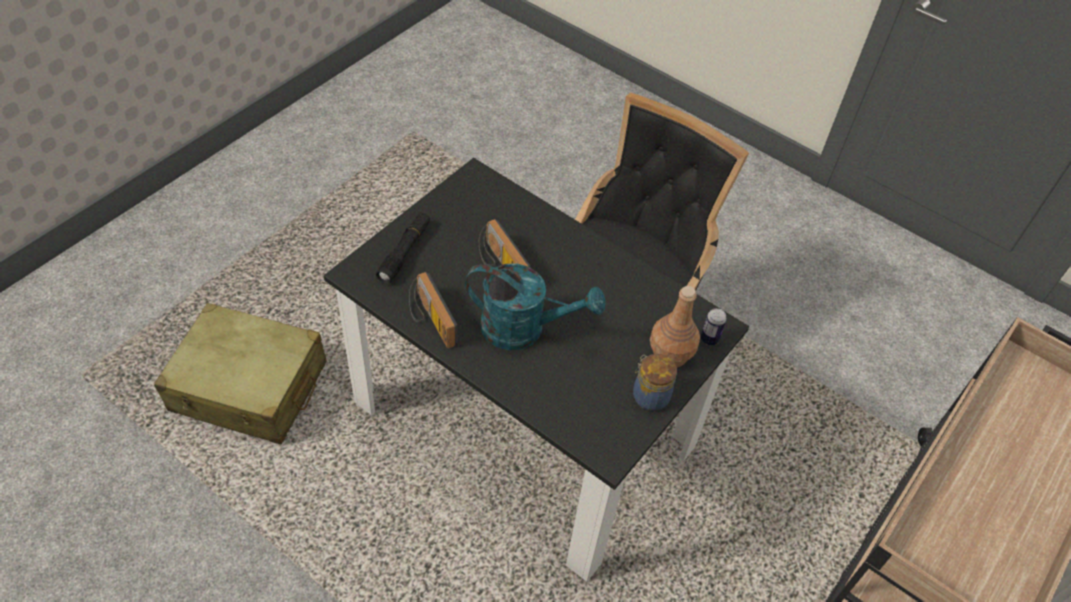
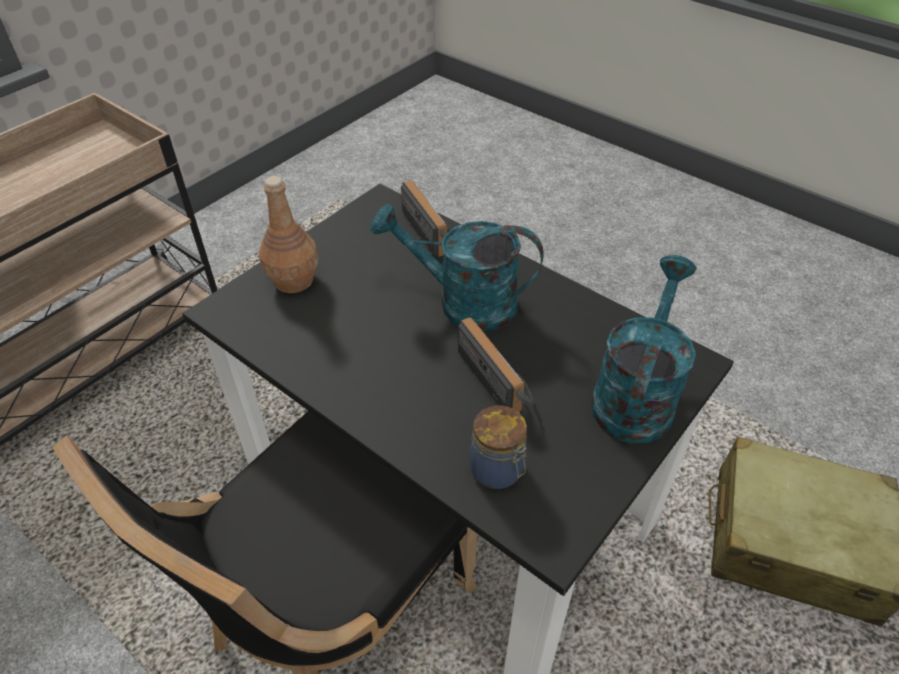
camera: 175 degrees left, 5 degrees down
black flashlight [376,213,430,284] -> turquoise watering can [591,255,697,443]
radio [409,272,457,348] -> radio moved to [401,180,451,257]
jar [633,354,677,411] -> jar moved to [470,405,527,489]
can [701,308,727,345] -> none

